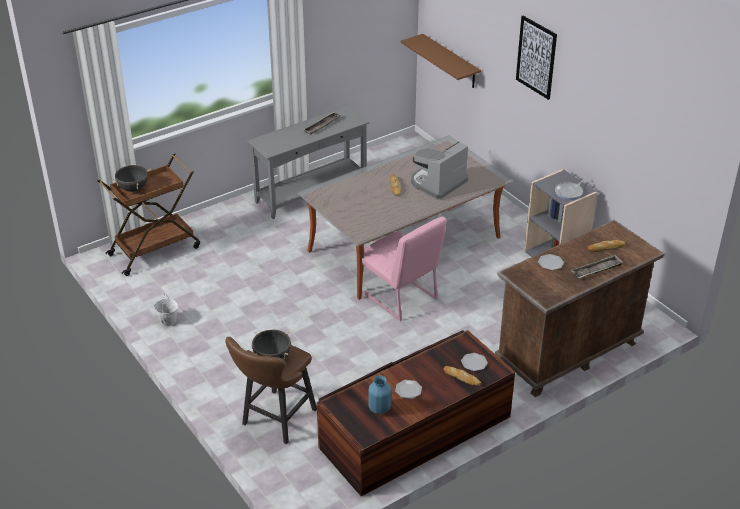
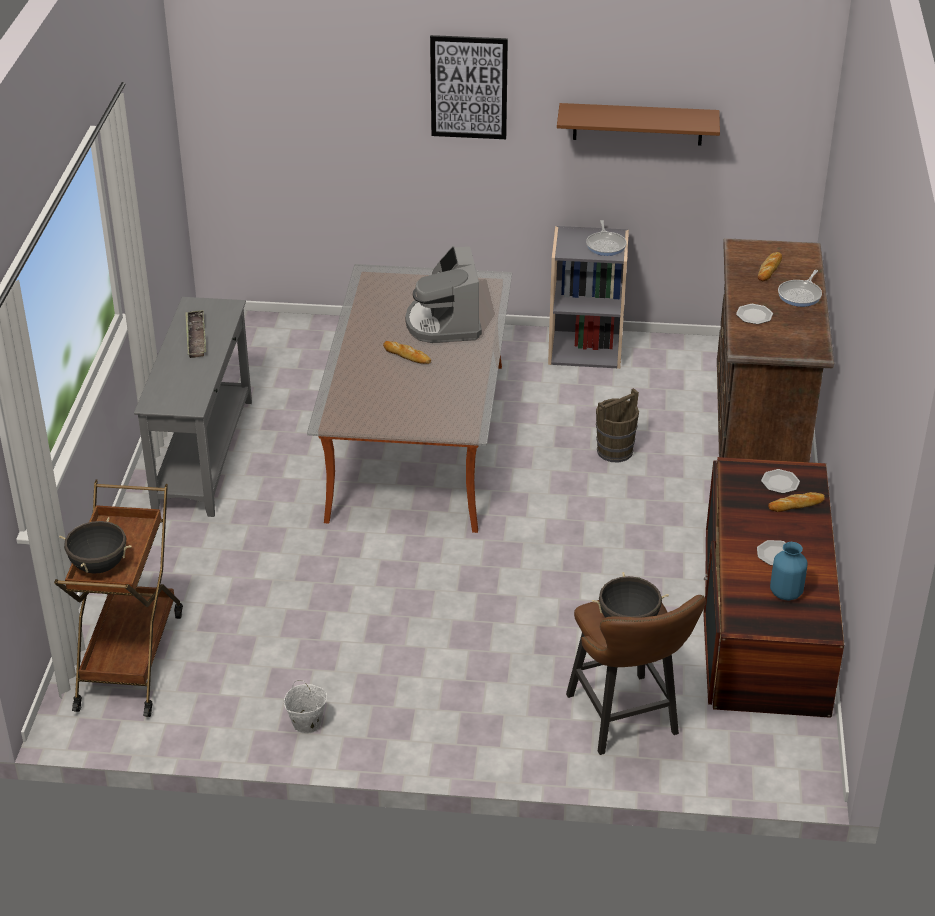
camera: 50 degrees left, 0 degrees up
pink chair [362,217,447,321] -> none
brown shelf [401,34,481,88] -> brown shelf moved to [557,103,720,146]
tray [571,254,623,279] -> frying pan [778,270,822,307]
none -> brown bucket [596,388,639,462]

